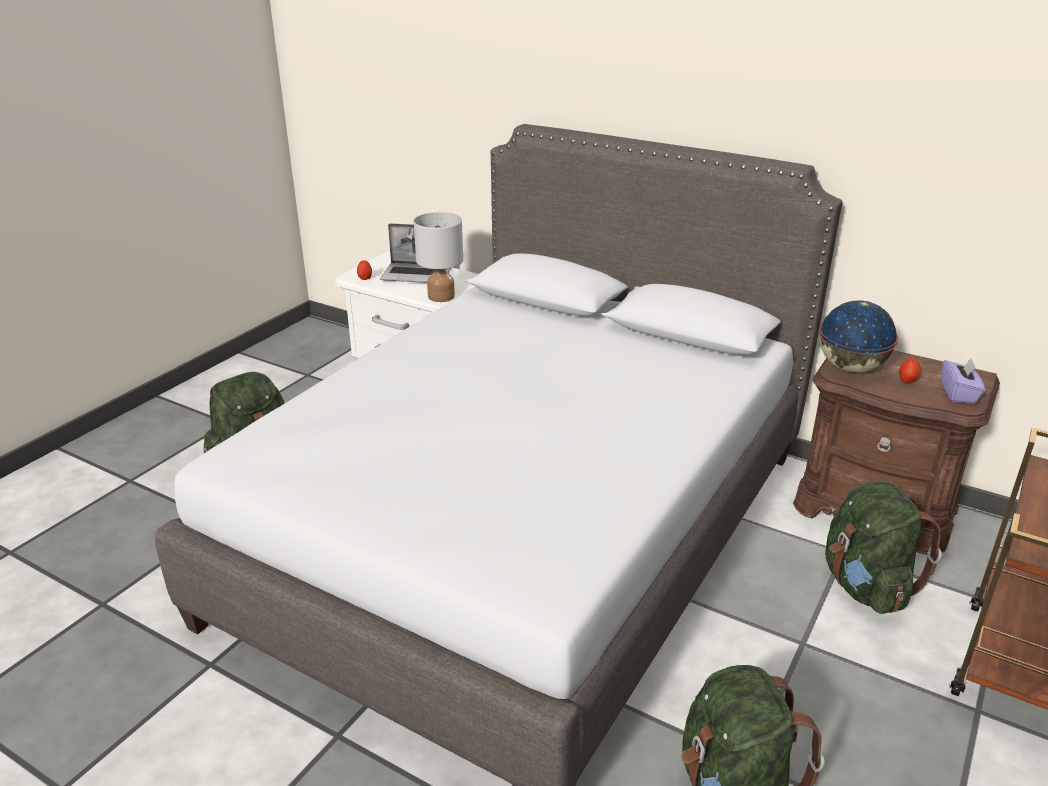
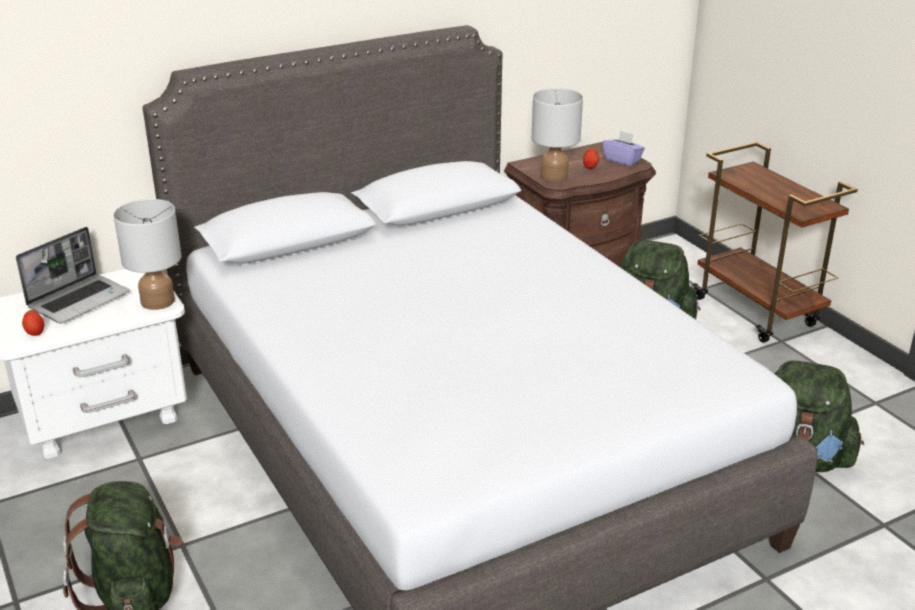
camera: 60 degrees left, 0 degrees up
globe [819,300,898,373] -> grey table lamp [532,88,583,182]

